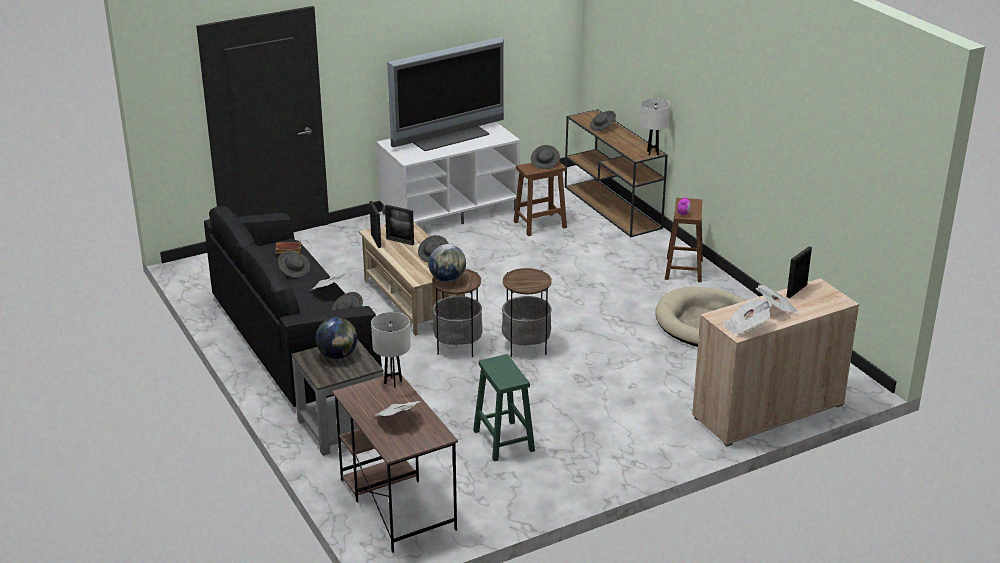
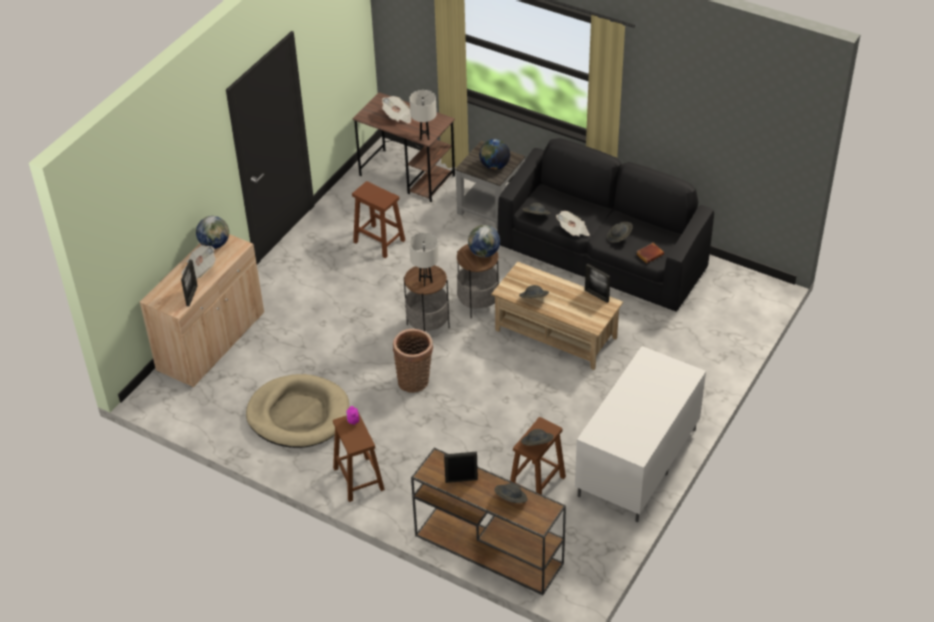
camera: 150 degrees right, 15 degrees up
picture frame [385,205,414,245] -> picture frame moved to [444,452,478,483]
television [387,37,504,151] -> none
green stool [473,354,535,461] -> brown stool [352,181,405,258]
white table lamp [640,98,670,156] -> white table lamp moved to [409,233,439,286]
newspaper [723,299,772,335] -> globe [196,216,229,249]
none -> basket [393,329,433,393]

